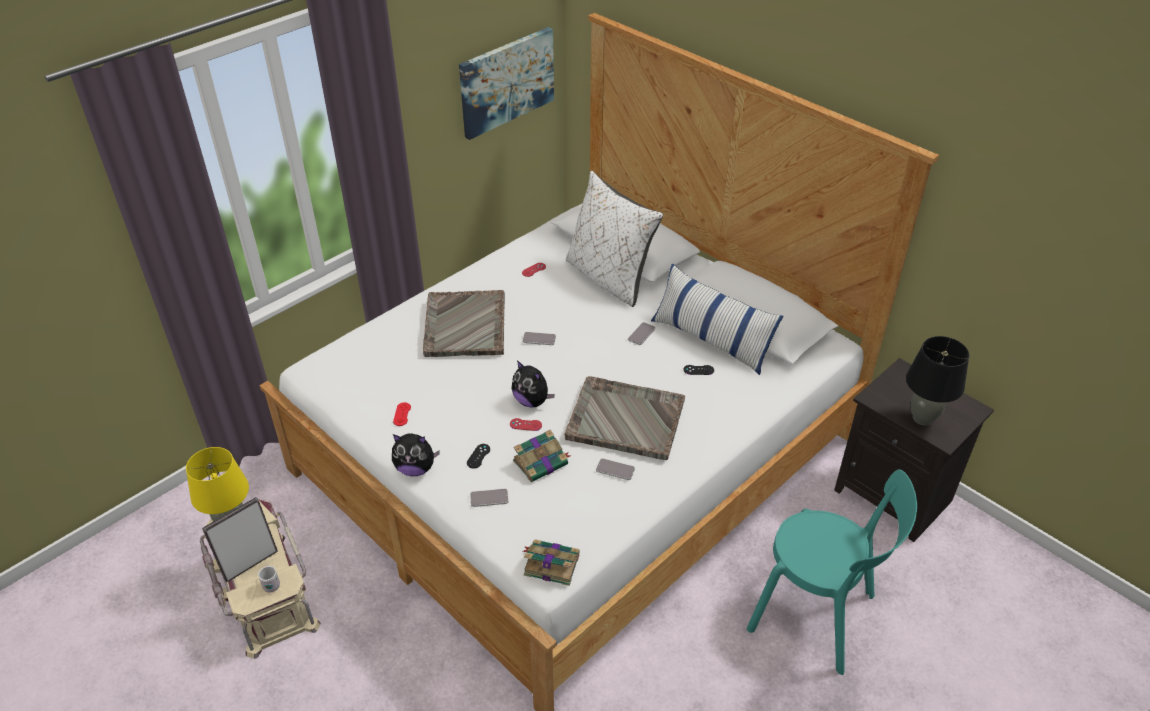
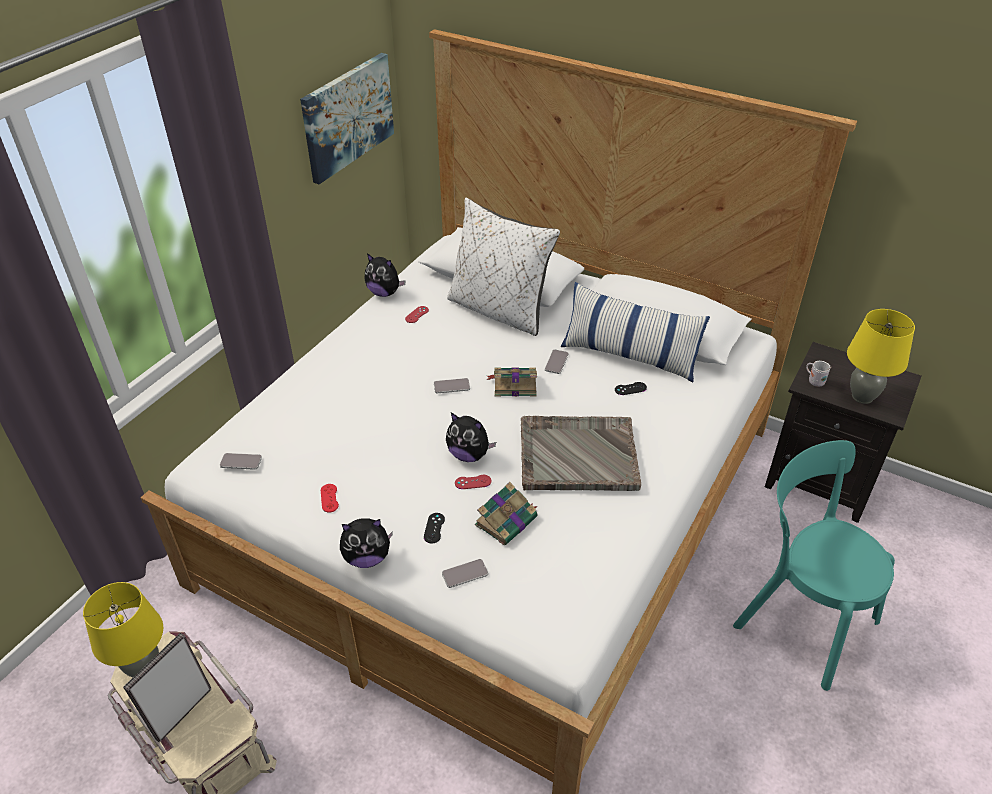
camera: 15 degrees left, 0 degrees up
white mug [258,565,280,593] -> white mug moved to [806,361,832,387]
grey tray [423,290,505,357] -> none
book [523,539,580,586] -> book moved to [486,367,537,397]
phone [596,458,635,480] -> phone moved to [220,453,262,470]
turquoise chair [747,470,917,675] -> turquoise chair turned 150 degrees counterclockwise [733,440,895,691]
black table lamp [906,336,969,426] -> yellow table lamp [847,309,915,404]
none -> plush toy [365,253,406,297]

